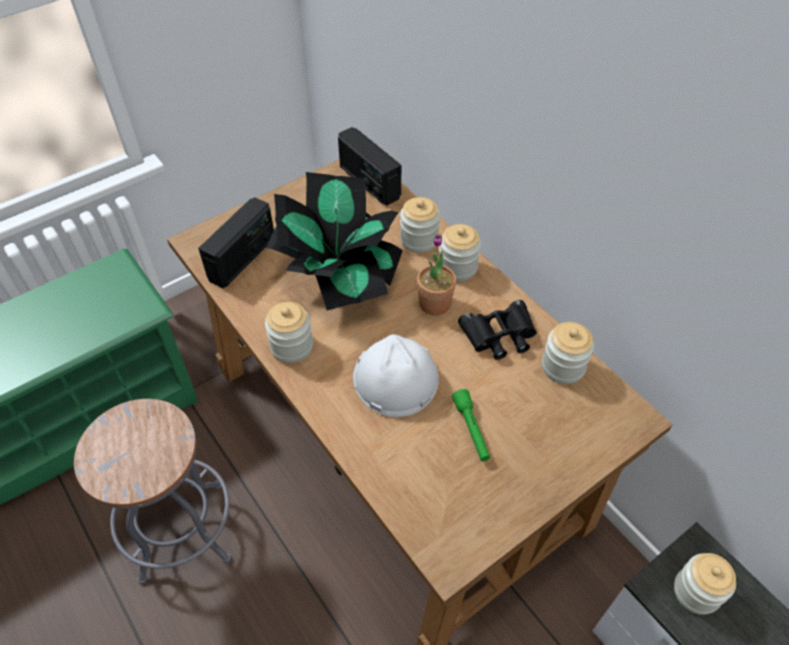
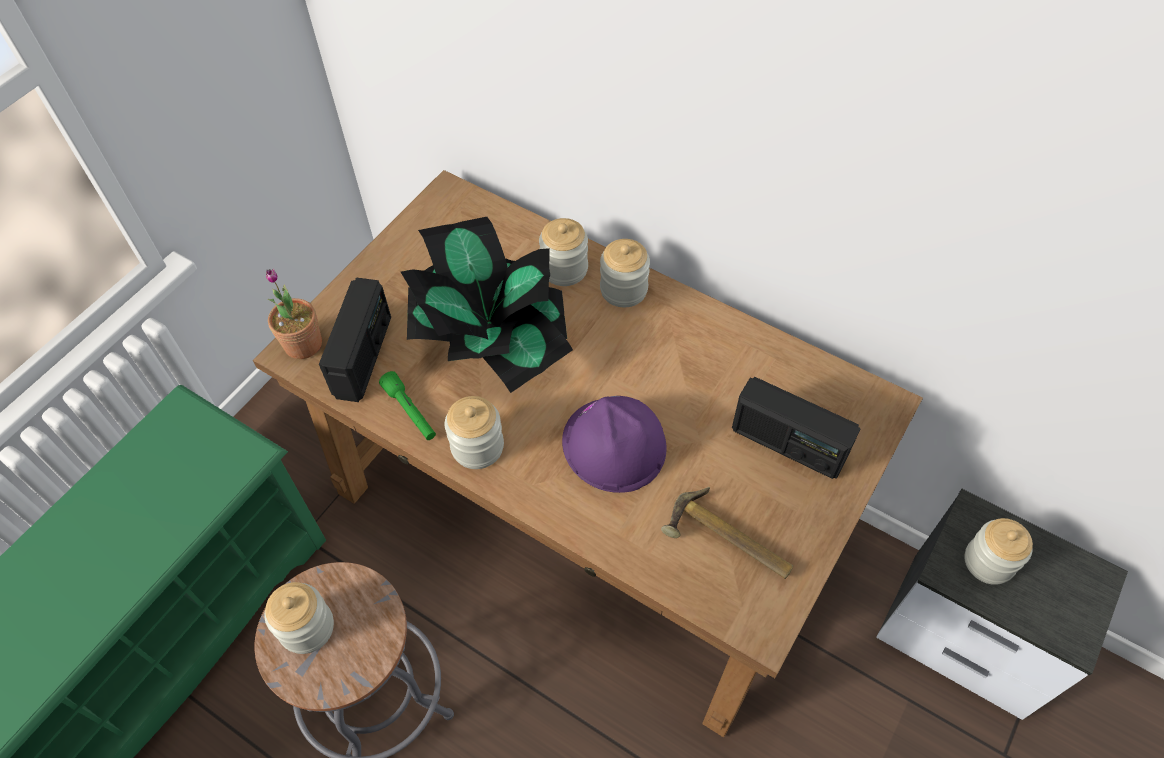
camera: 20 degrees left, 5 degrees up
radio [338,127,401,206] -> radio moved to [732,377,860,479]
white hard hat [353,334,439,417] -> purple hard hat [562,396,667,493]
potted plant [417,235,456,315] -> potted plant moved to [266,269,322,359]
green flashlight [452,389,490,461] -> green flashlight moved to [379,371,436,440]
black binoculars [458,300,537,360] -> none
jar [542,322,594,384] -> jar moved to [264,582,334,654]
none -> hammer [661,487,793,579]

